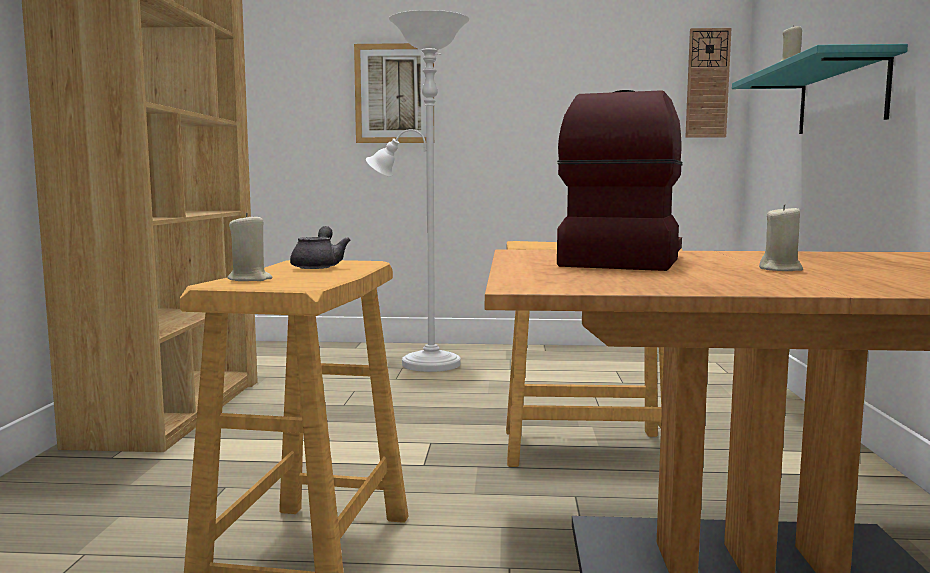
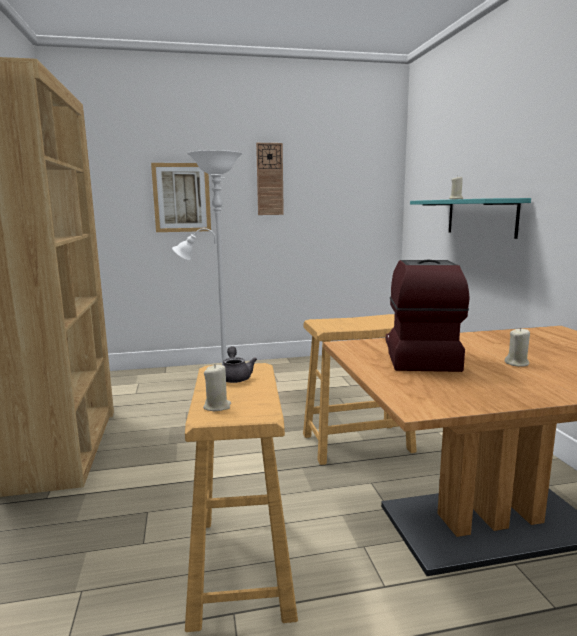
camera: 15 degrees left, 5 degrees up
wall clock [685,28,731,138] -> wall clock moved to [256,143,284,215]

